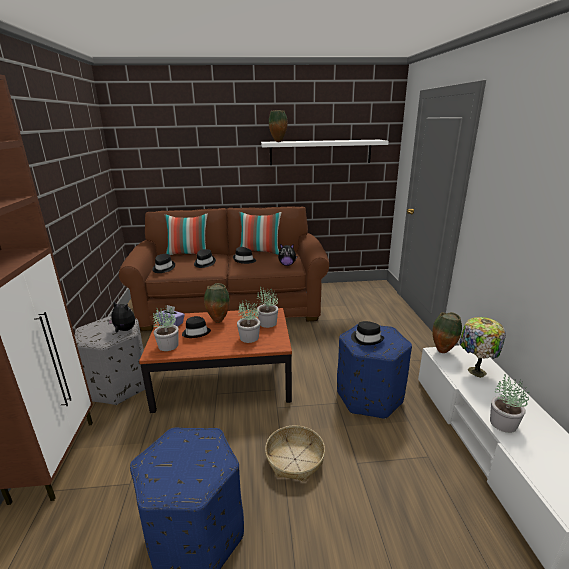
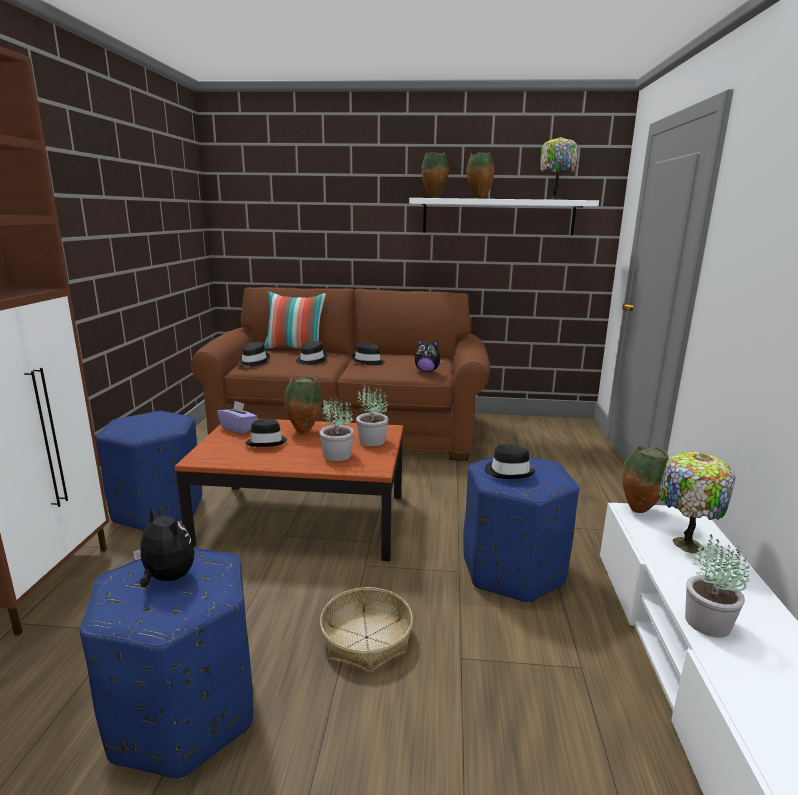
camera: 10 degrees right, 5 degrees down
grey ottoman [75,316,145,405] -> blue ottoman [96,411,202,531]
plush toy [108,302,135,333] -> plush toy moved to [133,507,195,587]
potted plant [153,307,179,351] -> none
pillow [239,212,282,255] -> none
none -> vase [466,152,494,199]
none -> table lamp [540,137,578,200]

